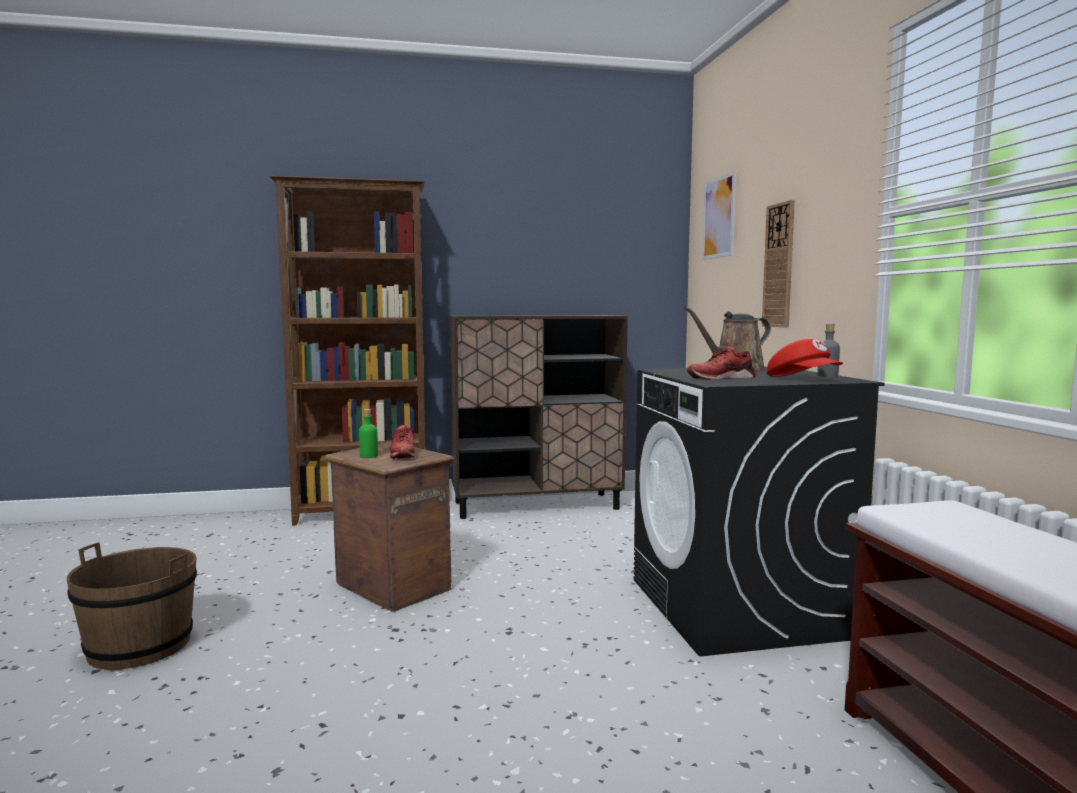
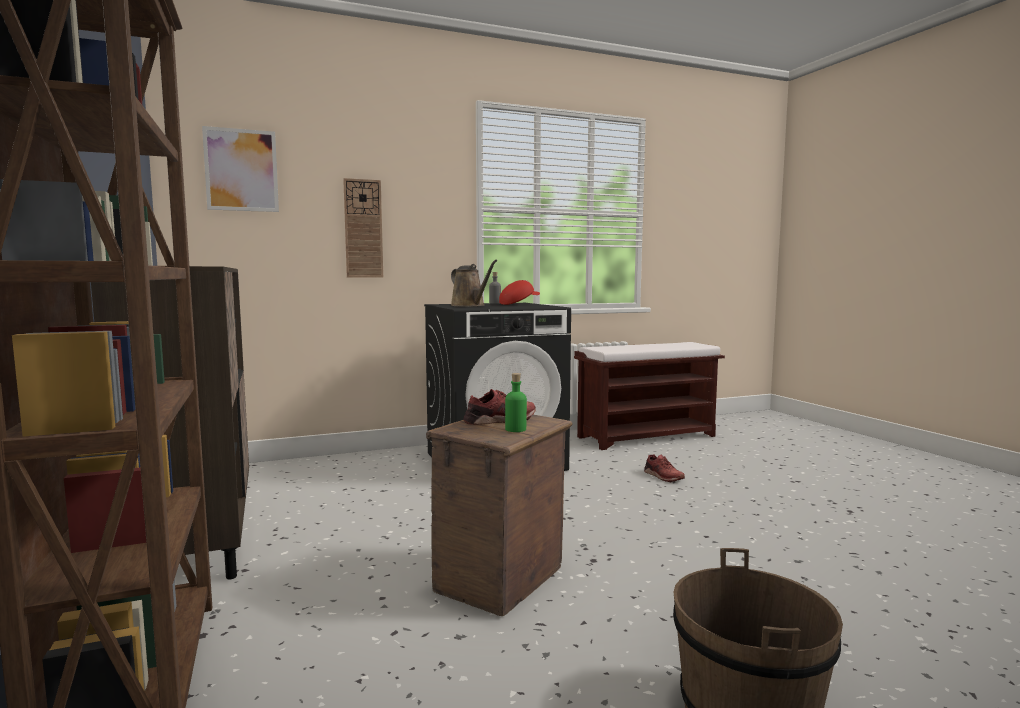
camera: 100 degrees left, 0 degrees up
red shoe [687,346,756,380] -> red shoe moved to [644,454,685,483]

